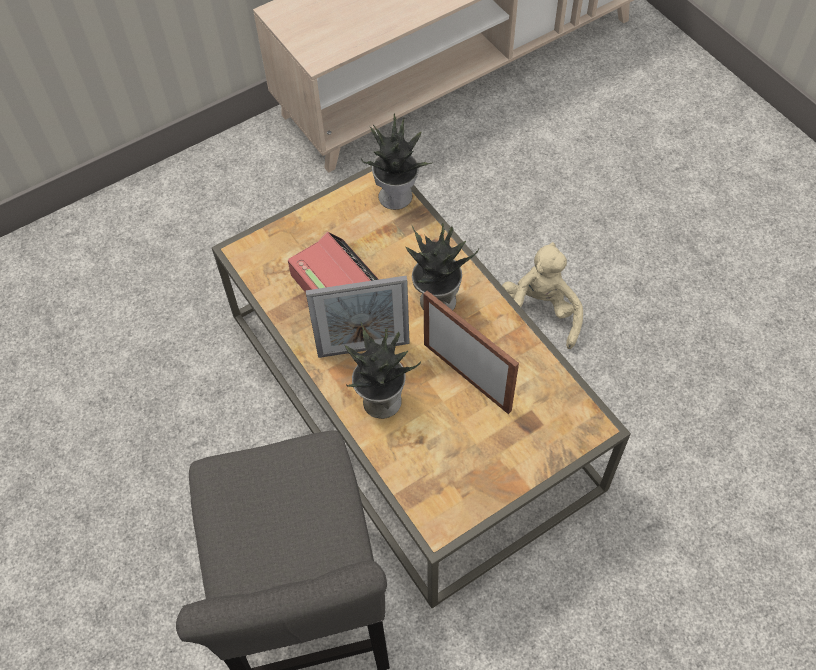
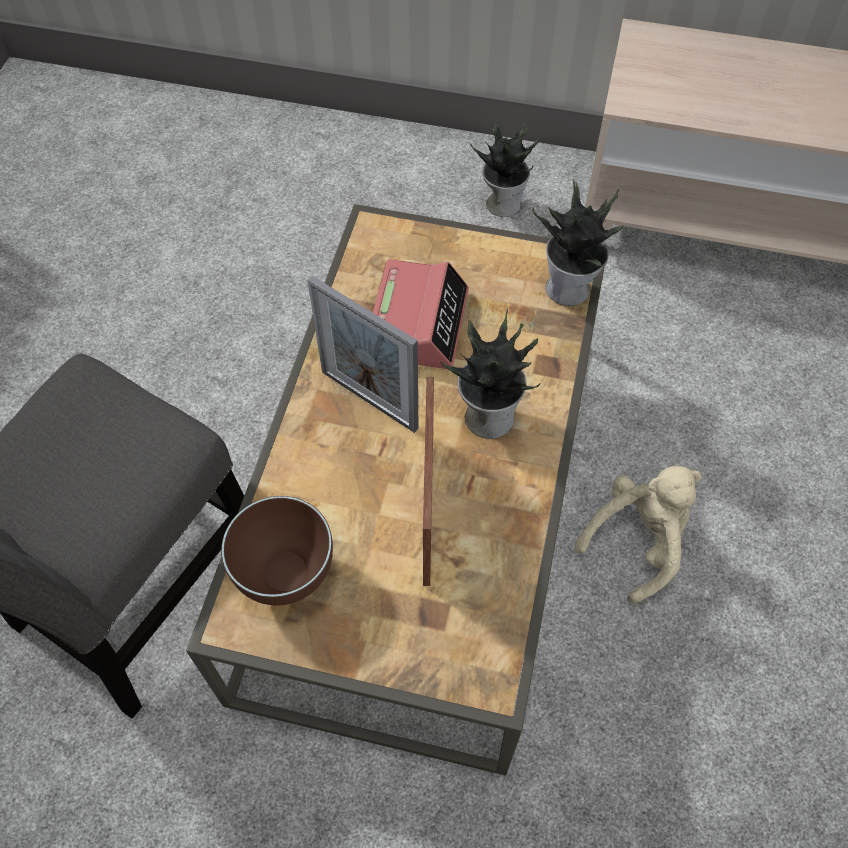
camera: 45 degrees right, 0 degrees up
potted plant [345,321,421,419] -> potted plant moved to [470,122,539,217]
none -> brown bowl [221,496,333,605]

